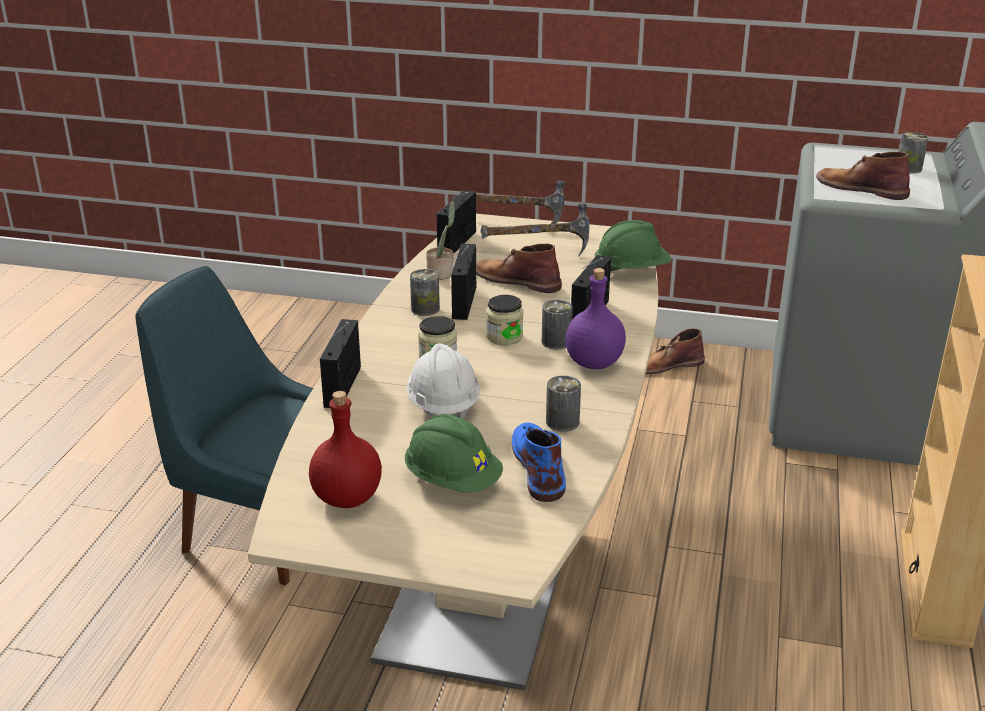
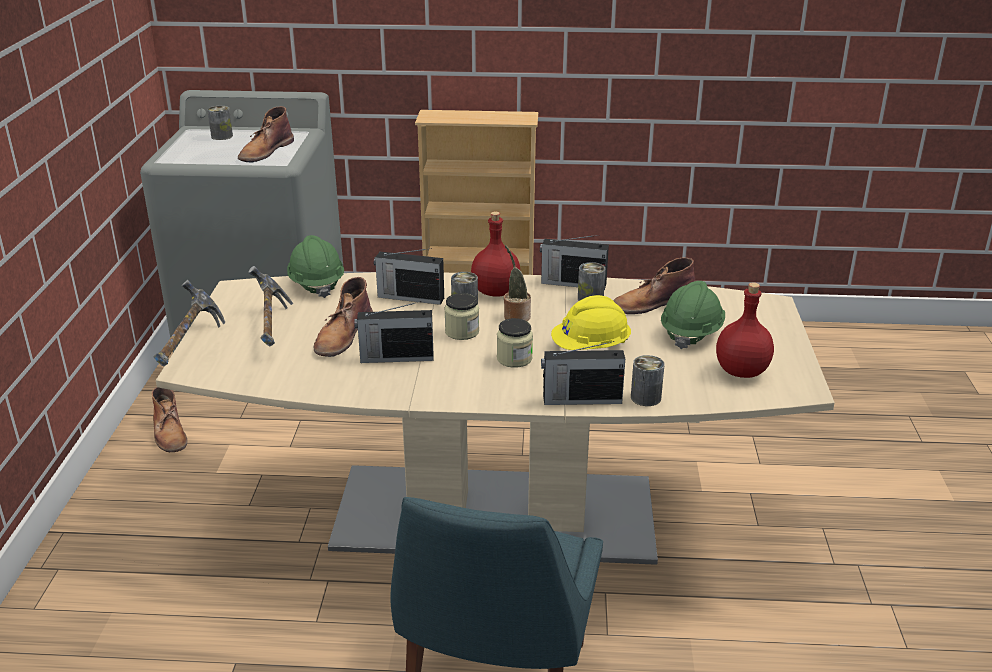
camera: 100 degrees left, 0 degrees up
white hard hat [407,343,480,418] -> yellow hard hat [551,295,631,350]
can [410,269,440,316] -> can moved to [631,355,665,406]
potted plant [426,201,455,280] -> potted plant moved to [504,245,531,321]
radio [437,190,476,253] -> radio moved to [540,235,609,290]
blue boot [512,422,566,502] -> brown boot [613,257,695,314]
purple bottle [566,268,626,369] -> red bottle [471,212,521,297]

